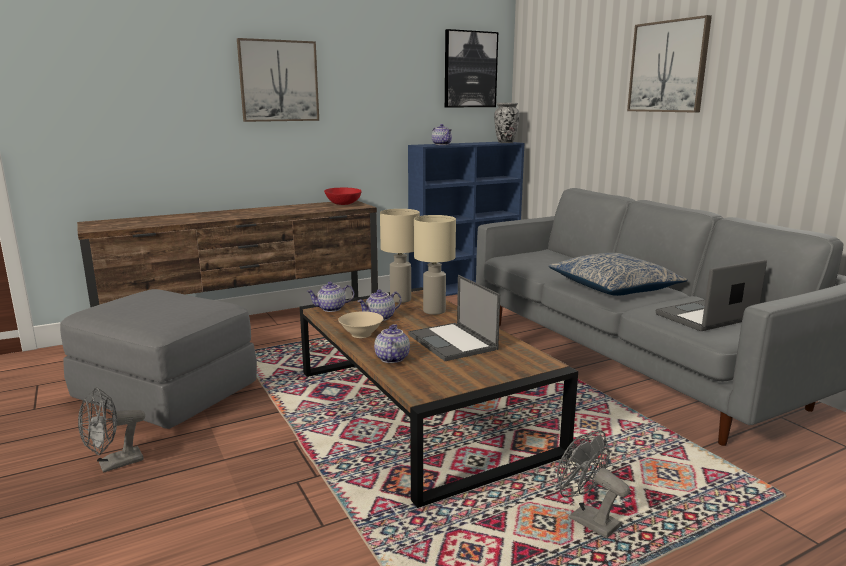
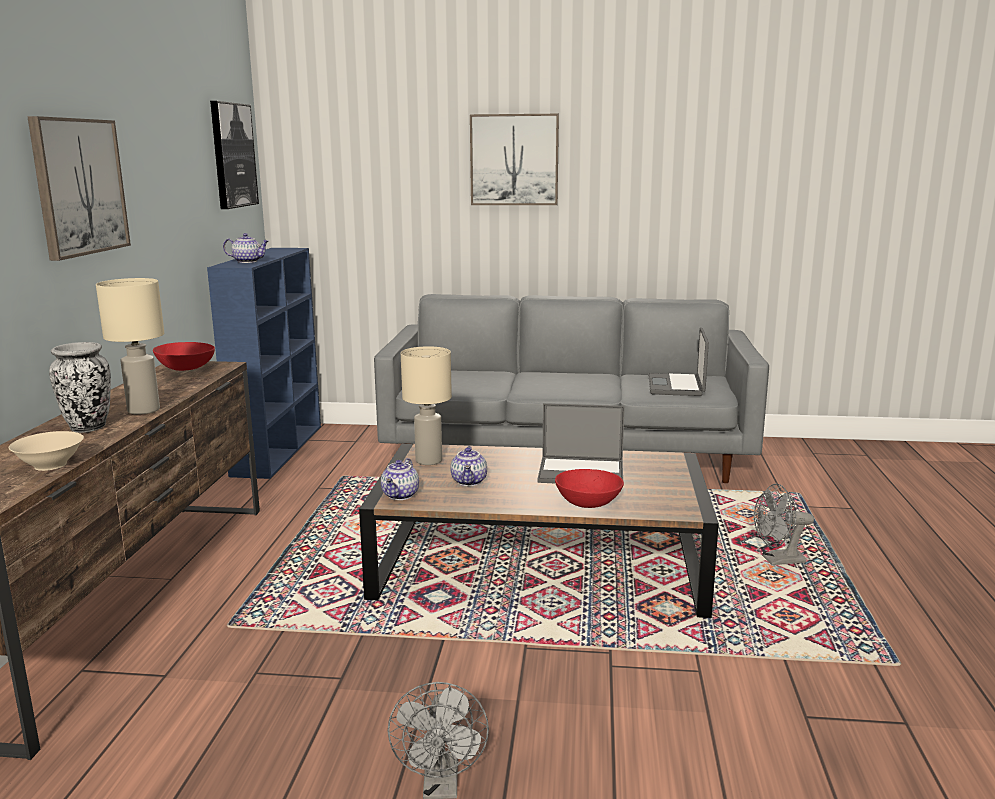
camera: 55 degrees left, 0 degrees up
grey ottoman [60,289,257,429] -> none
beige bowl [338,311,384,338] -> beige bowl moved to [8,431,84,471]
teapot [374,324,410,363] -> red bowl [555,469,624,508]
beige table lamp [414,215,456,315] -> beige table lamp moved to [96,278,164,414]
vase [494,103,520,143] -> vase moved to [49,342,111,433]
pillow [549,253,688,296] -> none

